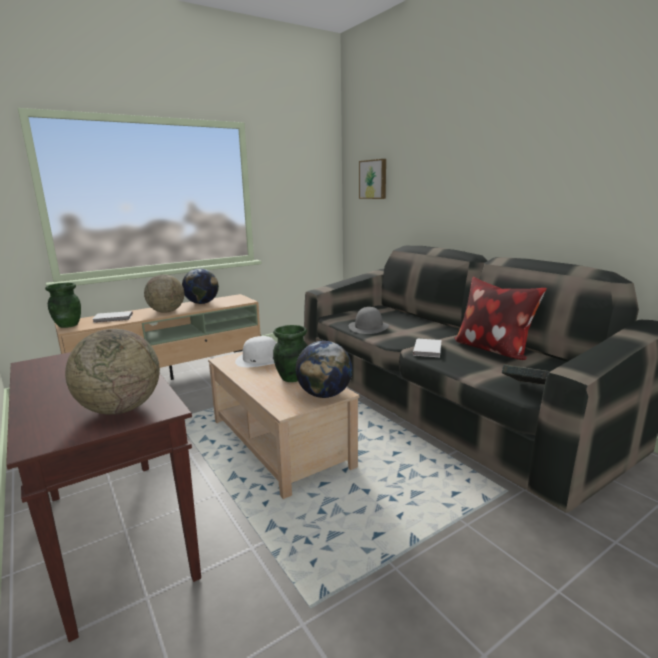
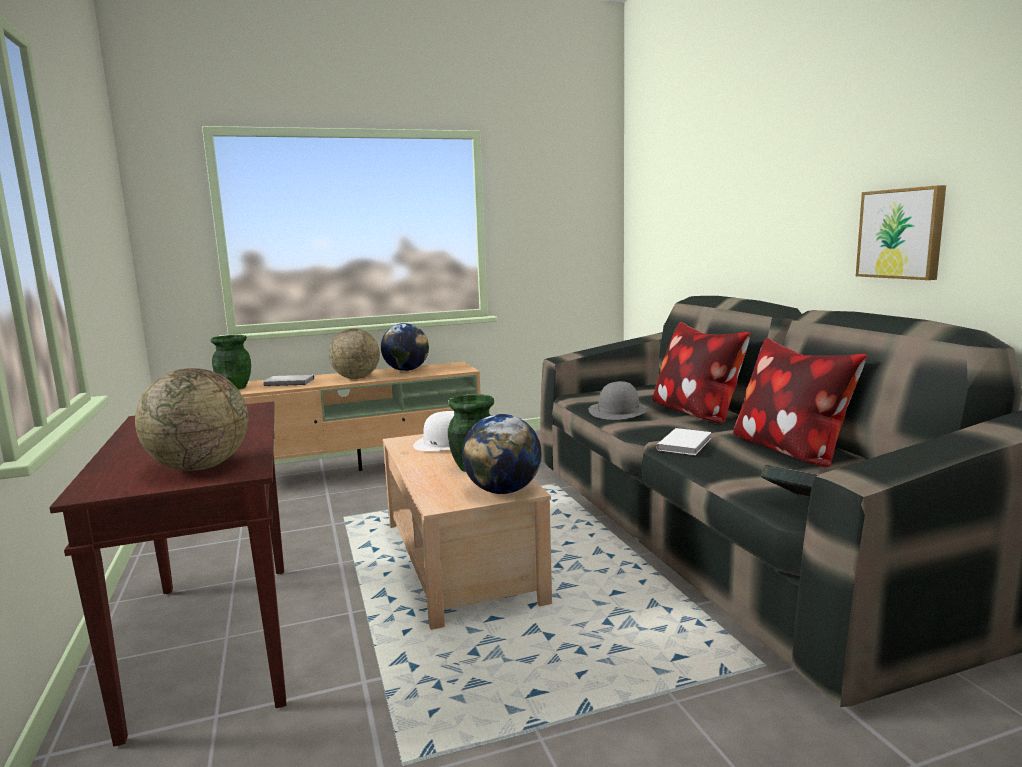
camera: 15 degrees right, 5 degrees down
picture [359,159,386,199] -> picture moved to [856,185,946,280]
none -> pillow [652,322,750,424]

